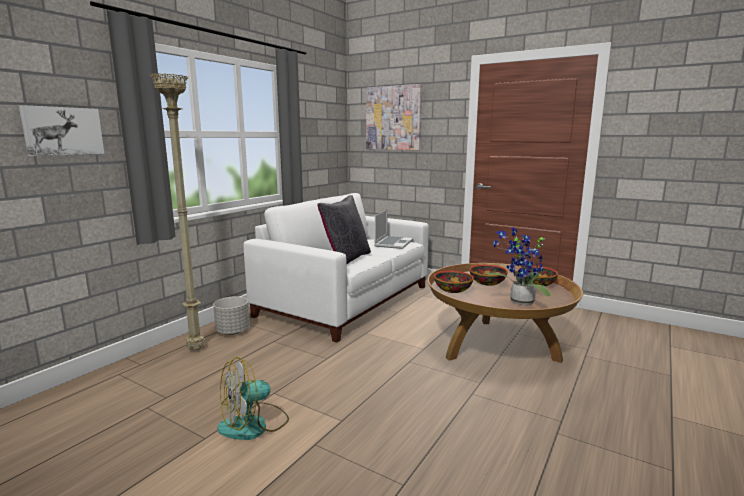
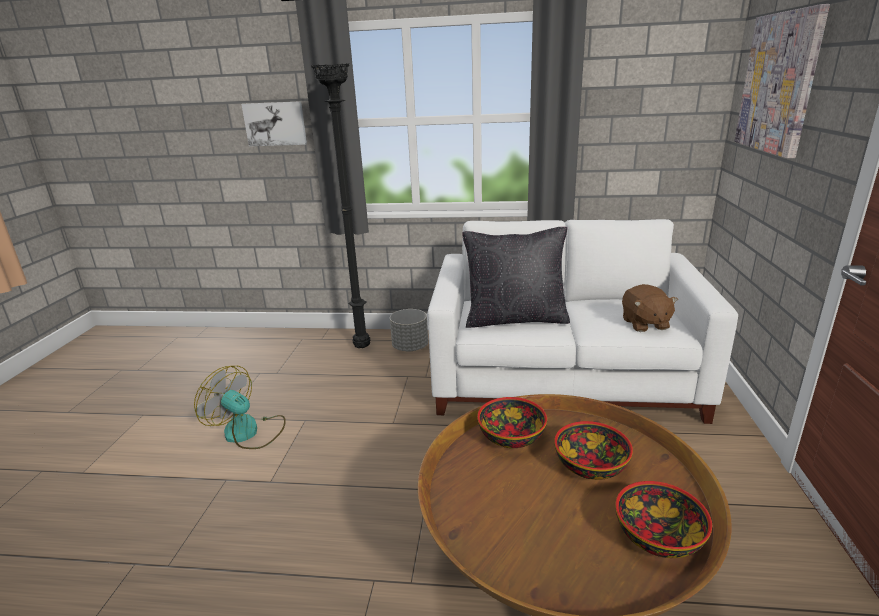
camera: 65 degrees right, 10 degrees up
beige floor lamp [150,73,205,350] -> black floor lamp [311,63,371,348]
laptop [374,209,413,249] -> brown plush toy [622,284,678,332]
potted plant [488,227,551,305] -> none

